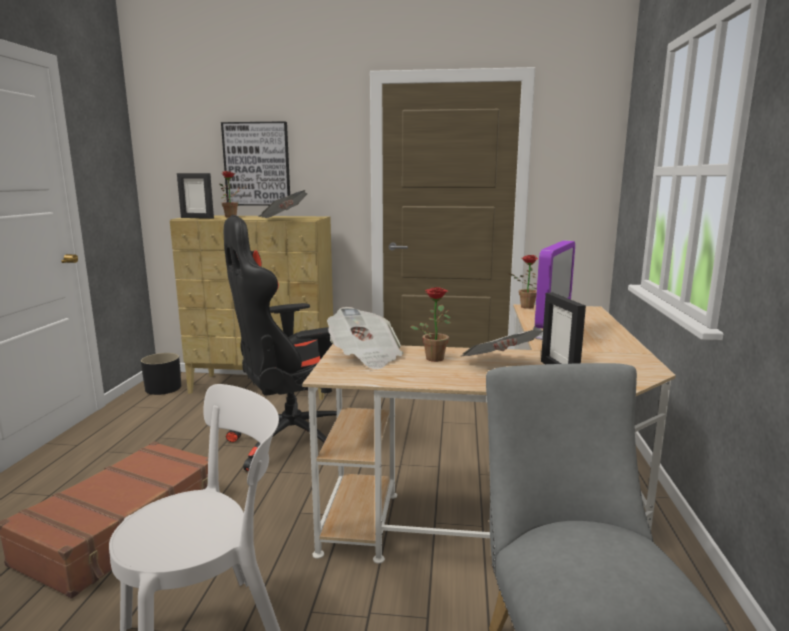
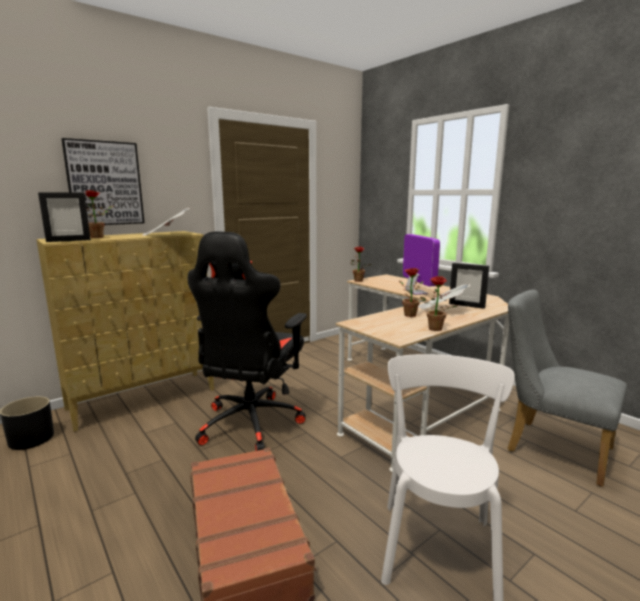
camera: 45 degrees left, 0 degrees up
newspaper [327,307,404,370] -> none
none -> potted plant [420,276,457,331]

